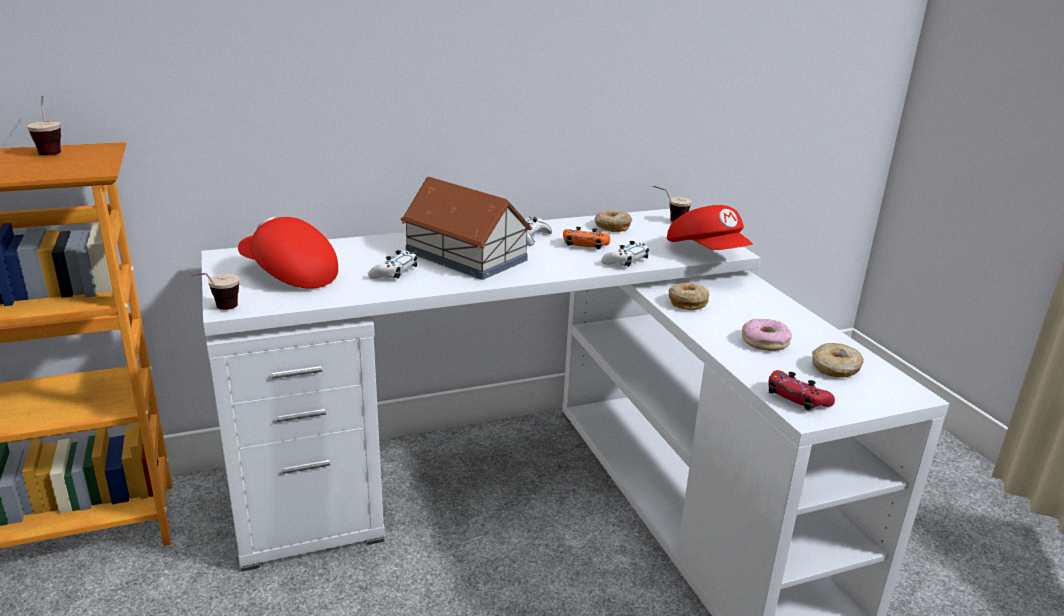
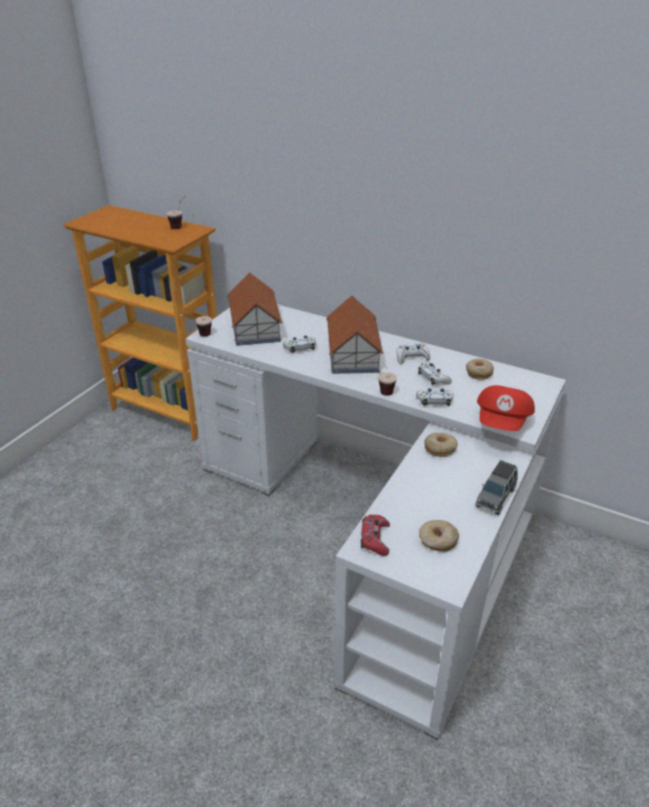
camera: 50 degrees right, 10 degrees up
red cap [238,216,338,289] -> toy house [227,272,283,346]
orange game controller [563,227,610,249] -> white game controller [418,362,452,385]
cup [653,186,692,222] -> cup moved to [369,358,397,396]
donut [742,319,792,351] -> none
none -> grey toy car [475,460,518,516]

